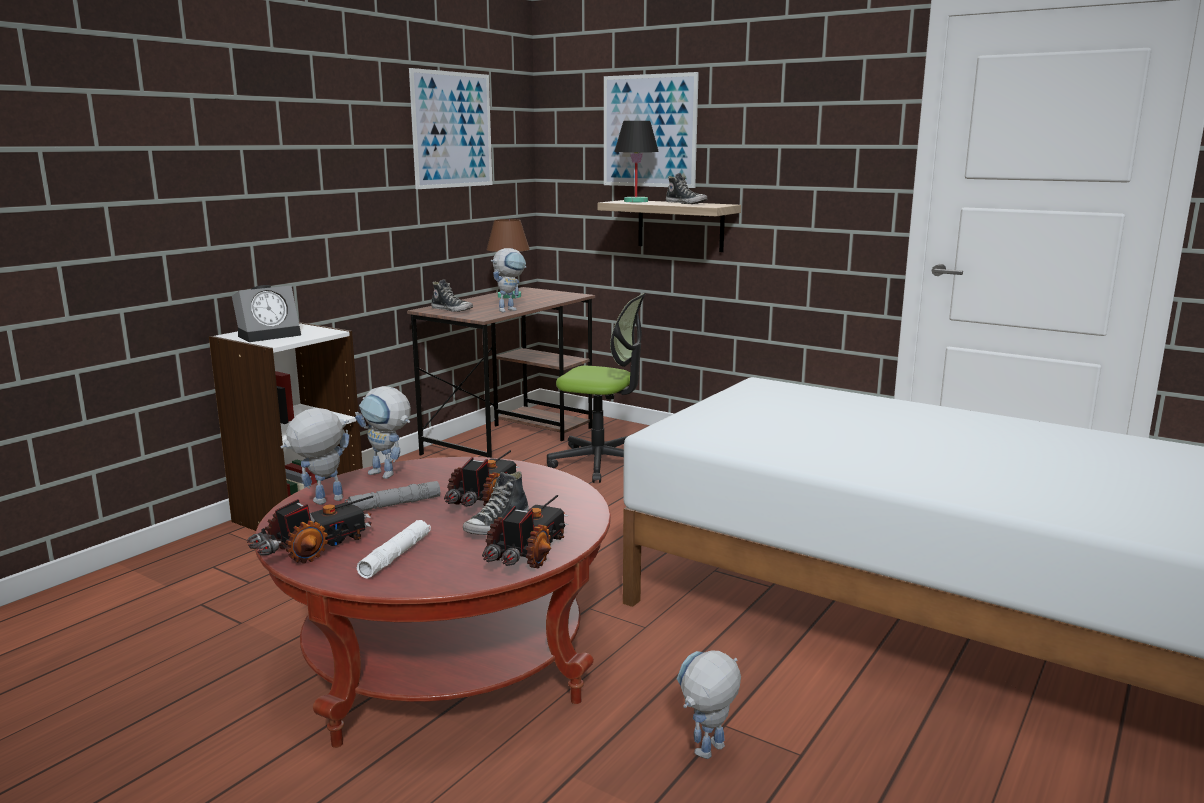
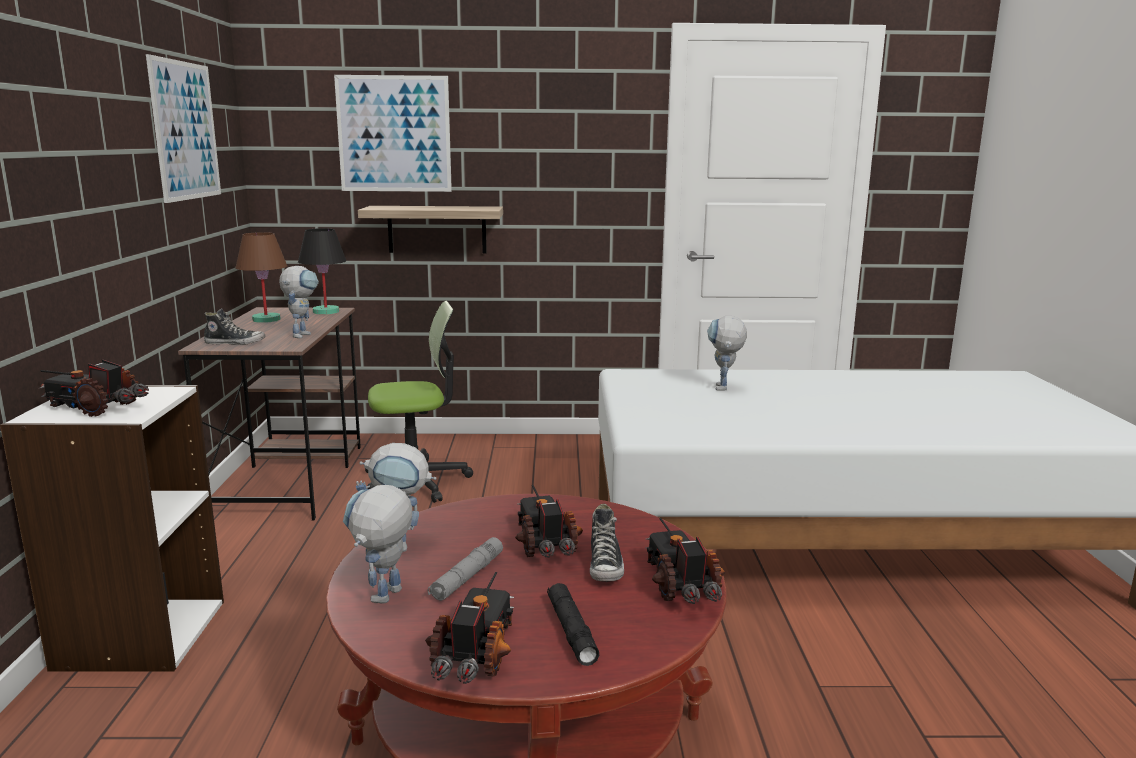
camera: 35 degrees left, 0 degrees up
alarm clock [232,285,301,342] -> toy truck [40,360,149,417]
white flashlight [357,520,431,578] -> black flashlight [547,583,599,666]
black table lamp [614,121,659,202] -> black table lamp moved to [298,228,346,314]
shoe [666,173,707,204] -> none
toy robot [677,650,741,759] -> toy robot moved to [707,316,747,391]

